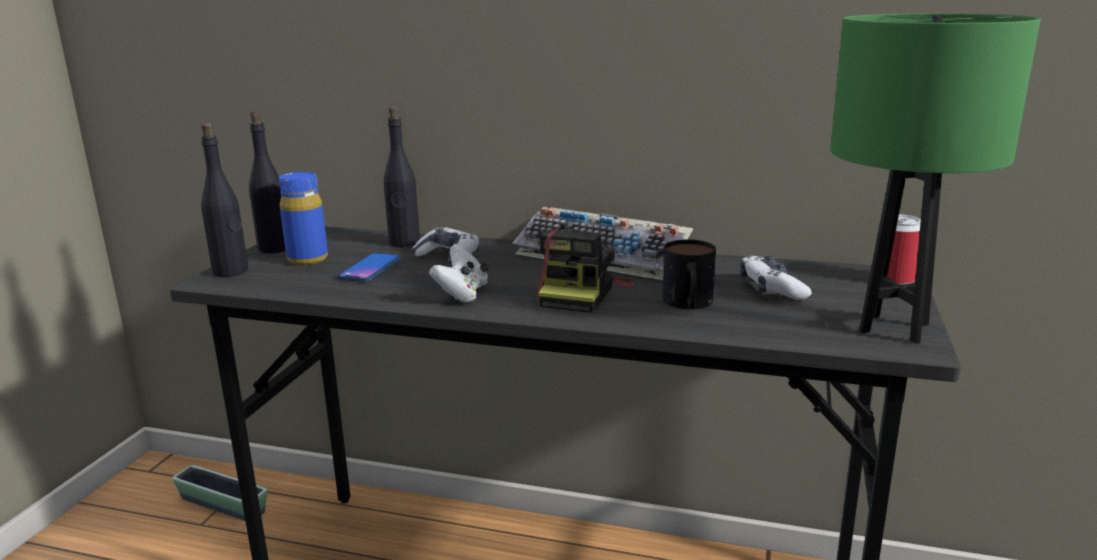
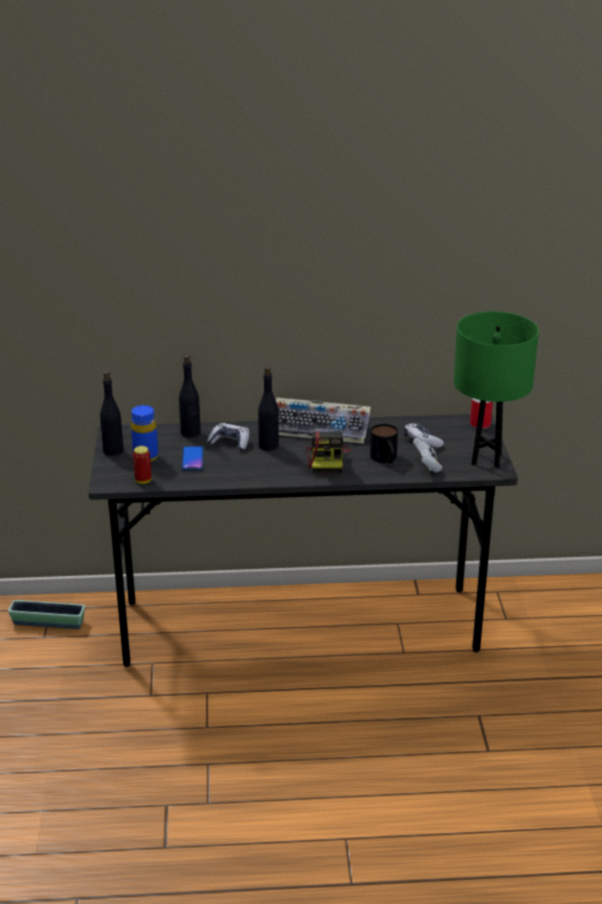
camera: 20 degrees left, 10 degrees up
black bottle [201,123,248,277] -> black bottle moved to [258,366,279,451]
white game controller [429,244,488,303] -> white game controller moved to [413,438,442,473]
none -> can [133,446,152,484]

